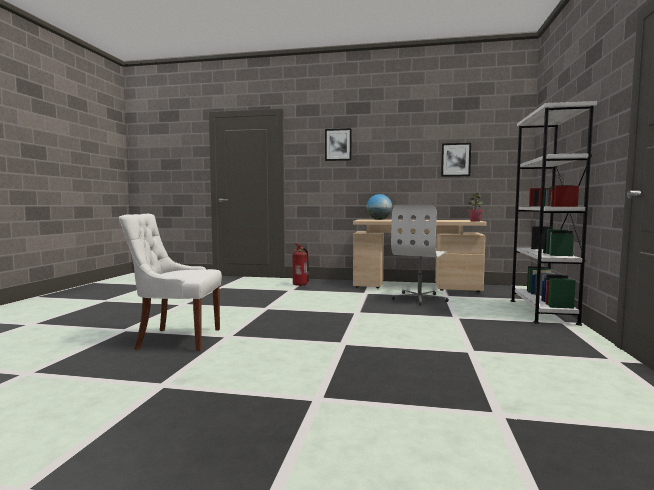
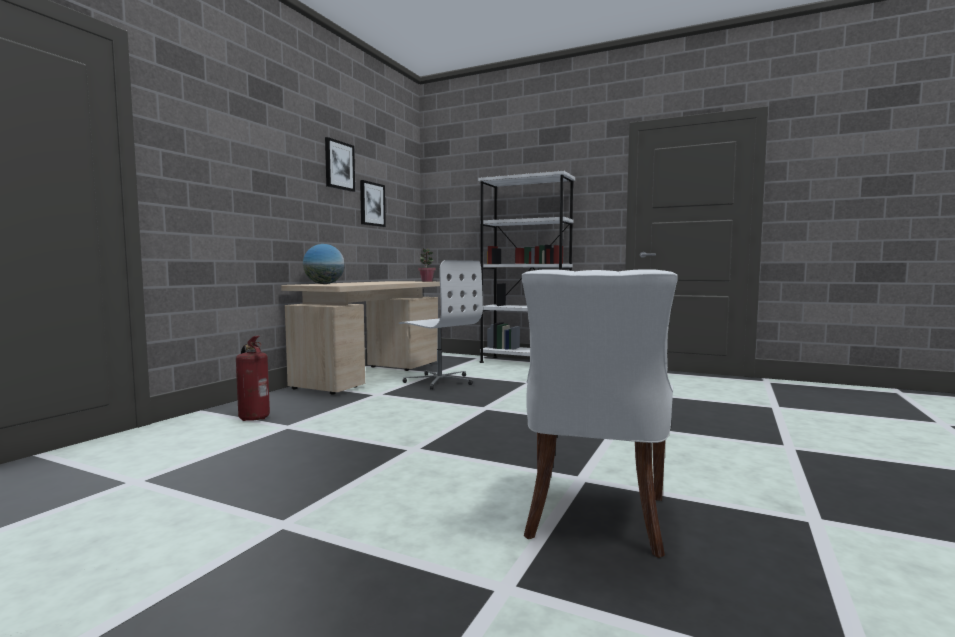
camera: 75 degrees left, 0 degrees up
picture [325,128,352,161] -> picture moved to [325,137,355,192]

